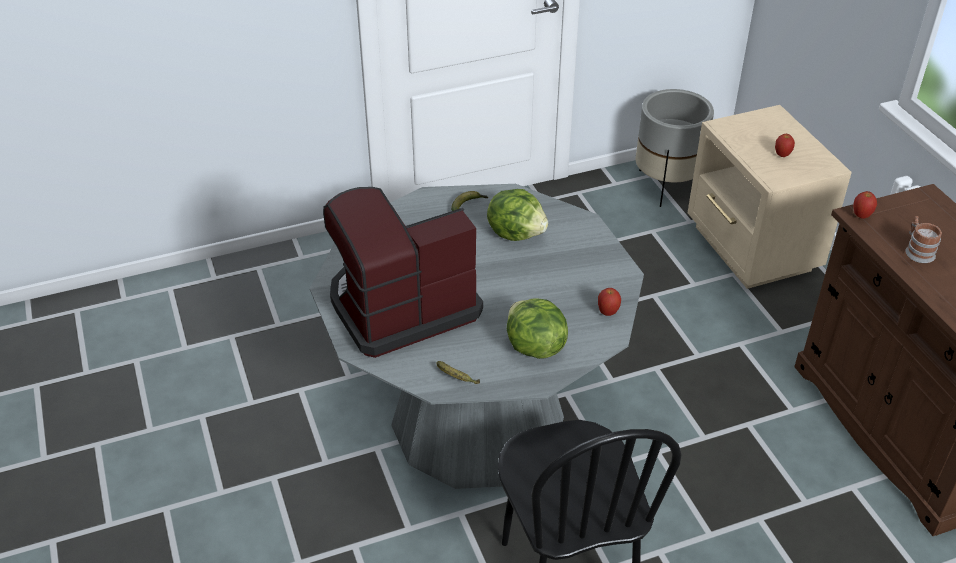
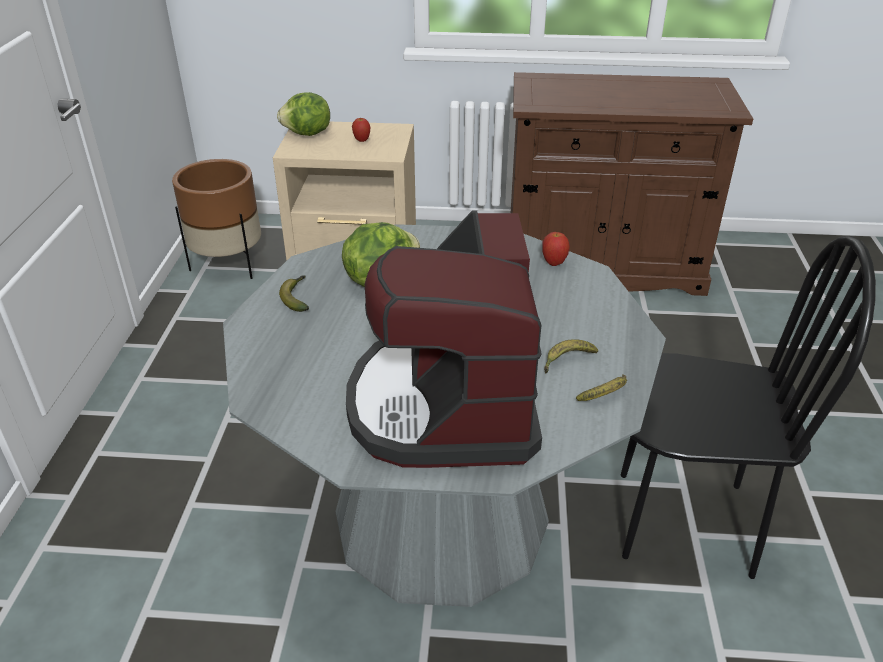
camera: 65 degrees left, 5 degrees down
lettuce [507,298,568,359] -> lettuce moved to [277,92,330,136]
grey planter [635,89,714,207] -> brown planter [172,159,261,279]
apple [853,191,877,219] -> none
mug [906,216,942,263] -> none
none -> banana [544,339,598,373]

